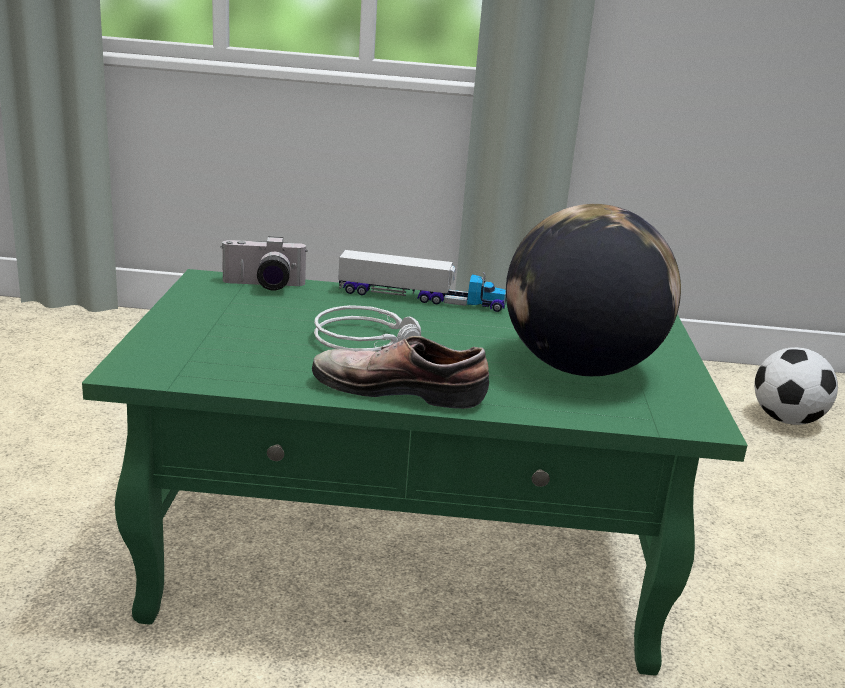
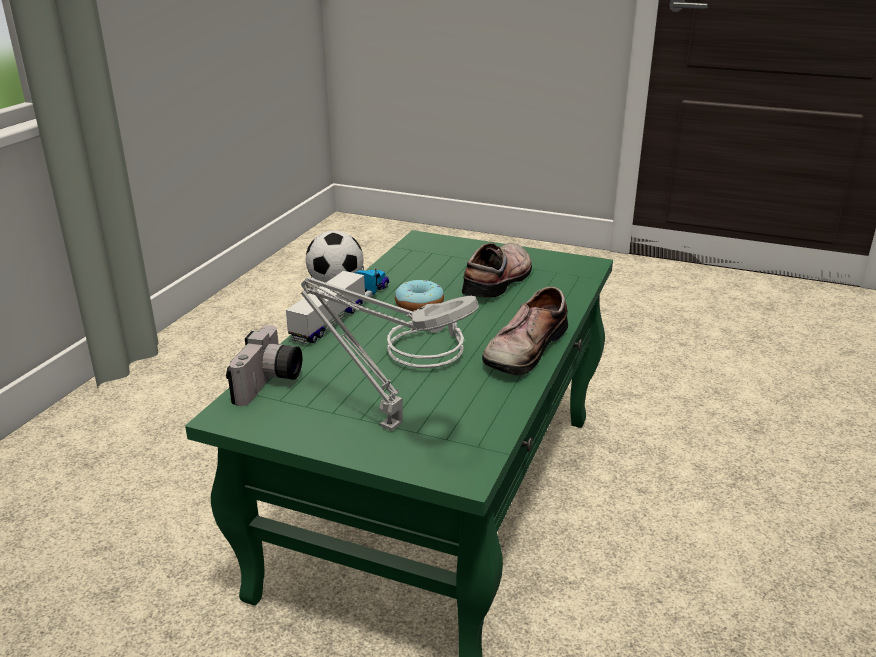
camera: 70 degrees left, 5 degrees up
globe [506,204,681,376] -> shoe [462,243,532,298]
none -> grey table lamp [301,277,479,431]
none -> donut [395,280,444,311]

